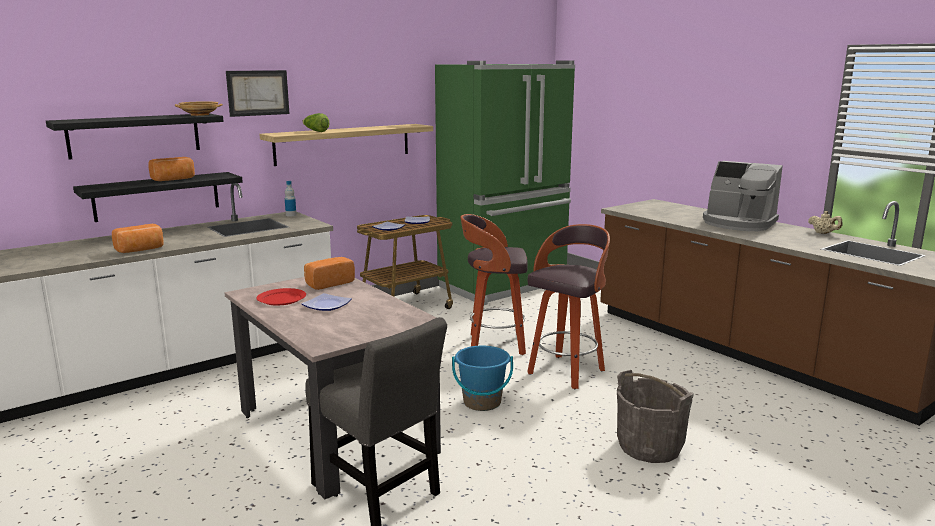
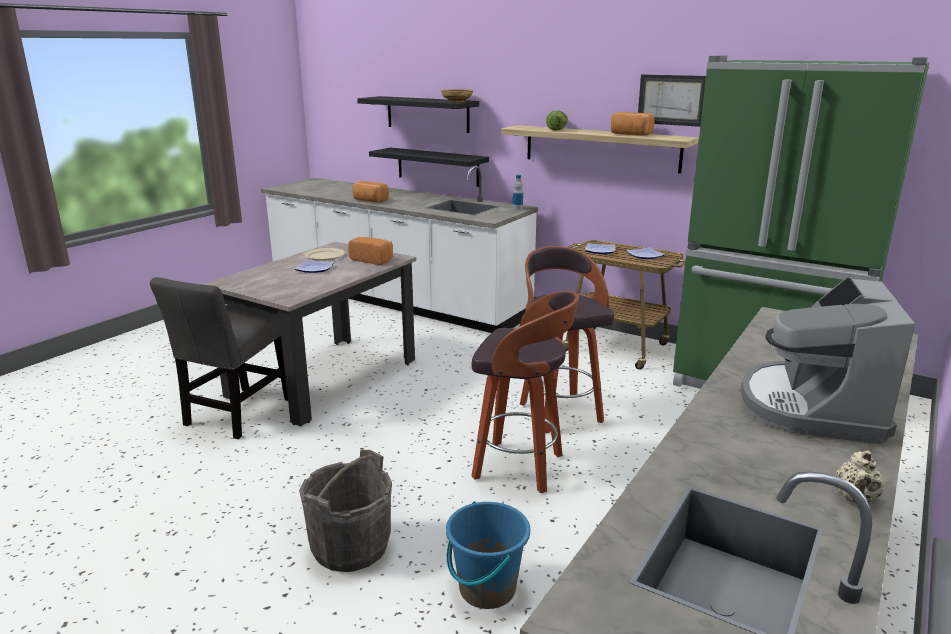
camera: 70 degrees right, 5 degrees up
bread [148,157,195,181] -> bread moved to [611,112,655,136]
picture [226,70,289,117] -> picture moved to [638,74,706,127]
red plate [257,288,306,305] -> beige plate [304,248,345,261]
blue bucket [452,346,513,411] -> blue bucket moved to [446,501,530,609]

